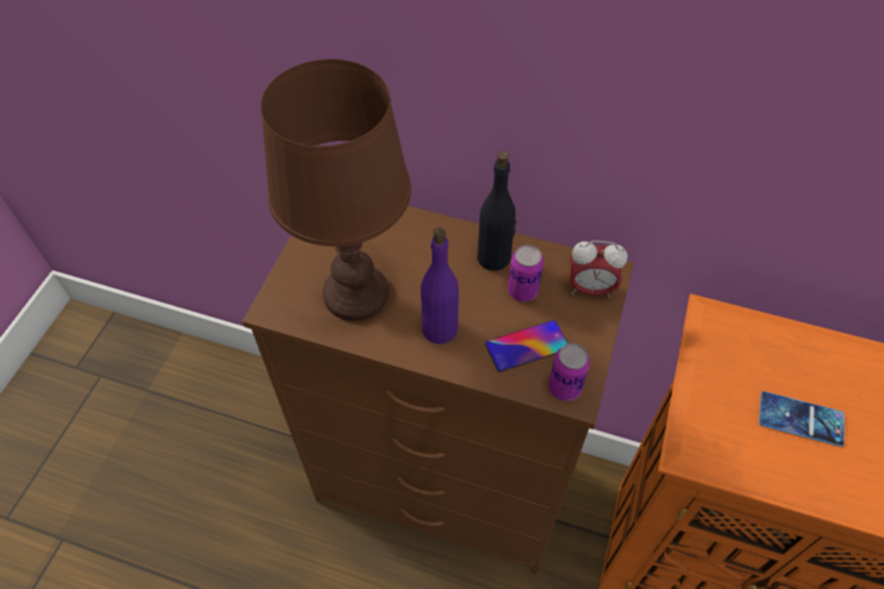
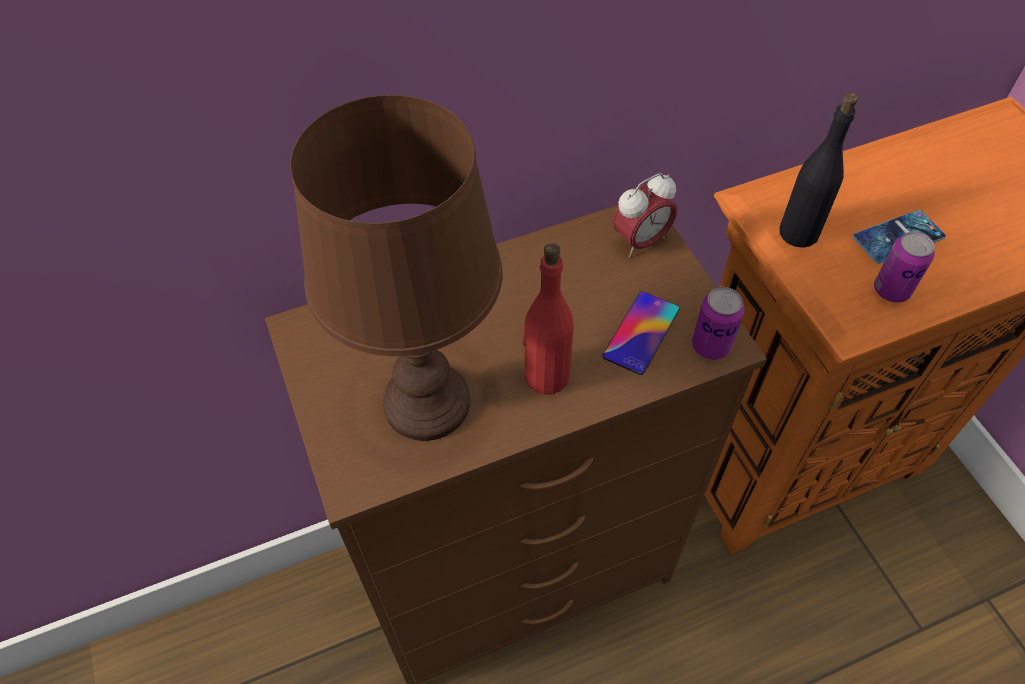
camera: 40 degrees left, 0 degrees up
purple bottle [421,227,459,344] -> red bottle [523,243,574,395]
black bottle [477,151,516,271] -> black bottle moved to [779,93,858,248]
can [508,245,544,302] -> can moved to [874,232,935,303]

